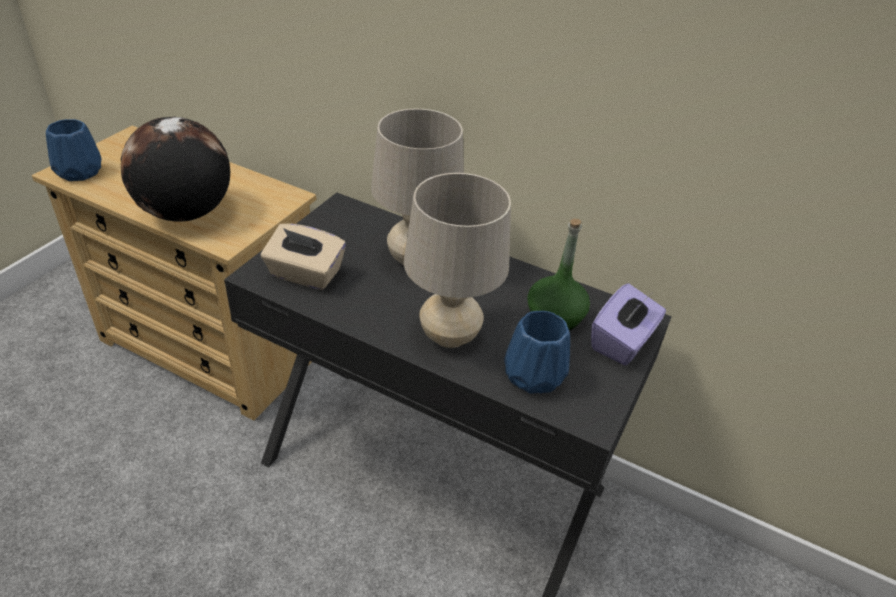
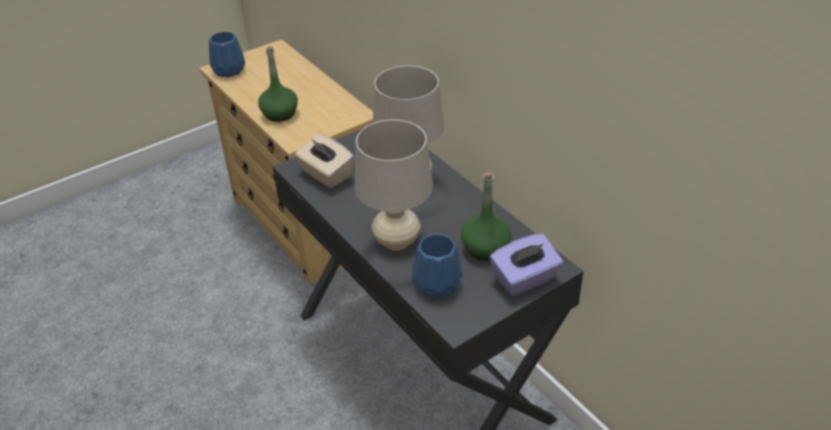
camera: 30 degrees right, 0 degrees up
globe [121,117,230,222] -> green bottle [258,46,298,122]

